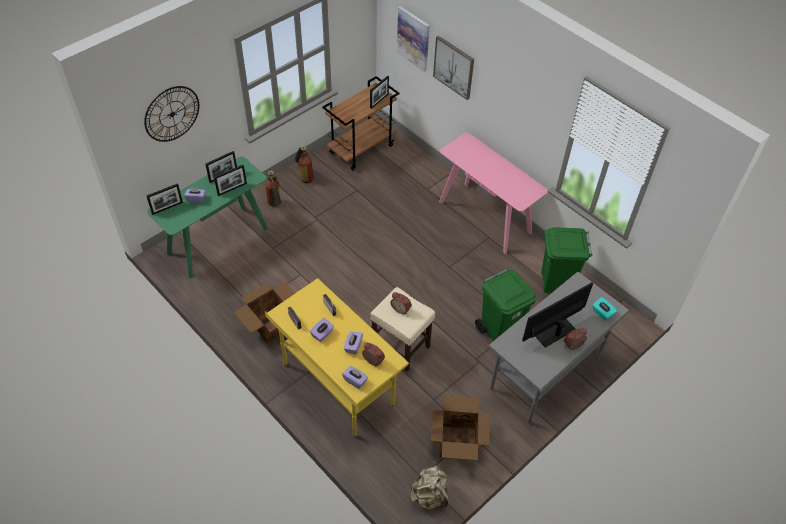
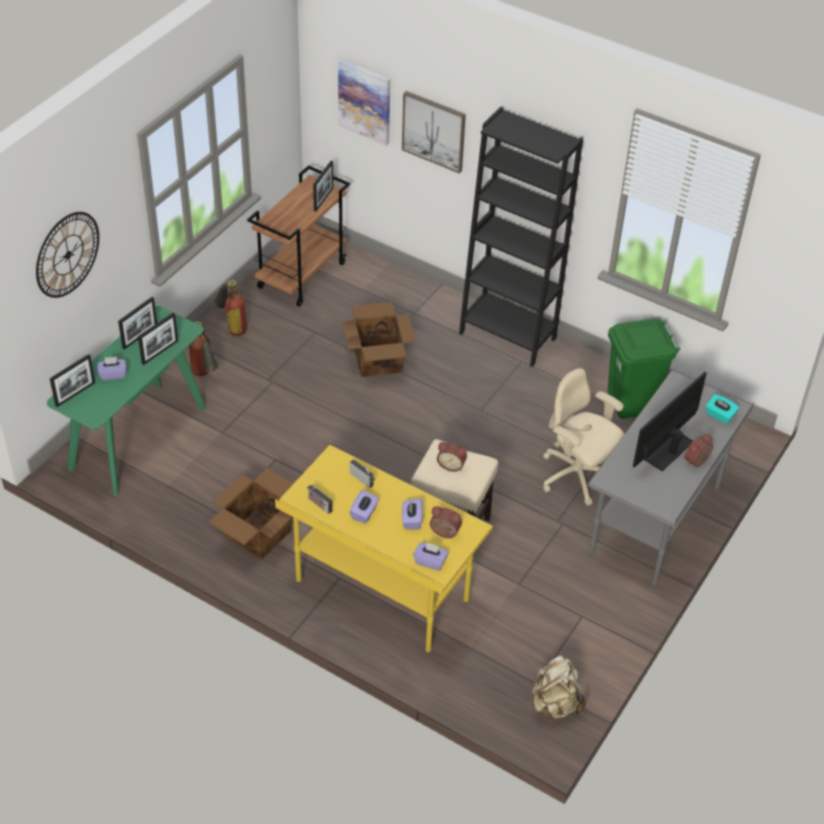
camera: 15 degrees left, 5 degrees down
cardboard box [431,396,489,461] -> cardboard box moved to [342,302,416,377]
pink console table [439,133,548,254] -> black bookcase [459,107,583,367]
green trash can [475,268,536,341] -> beige office chair [543,368,624,506]

